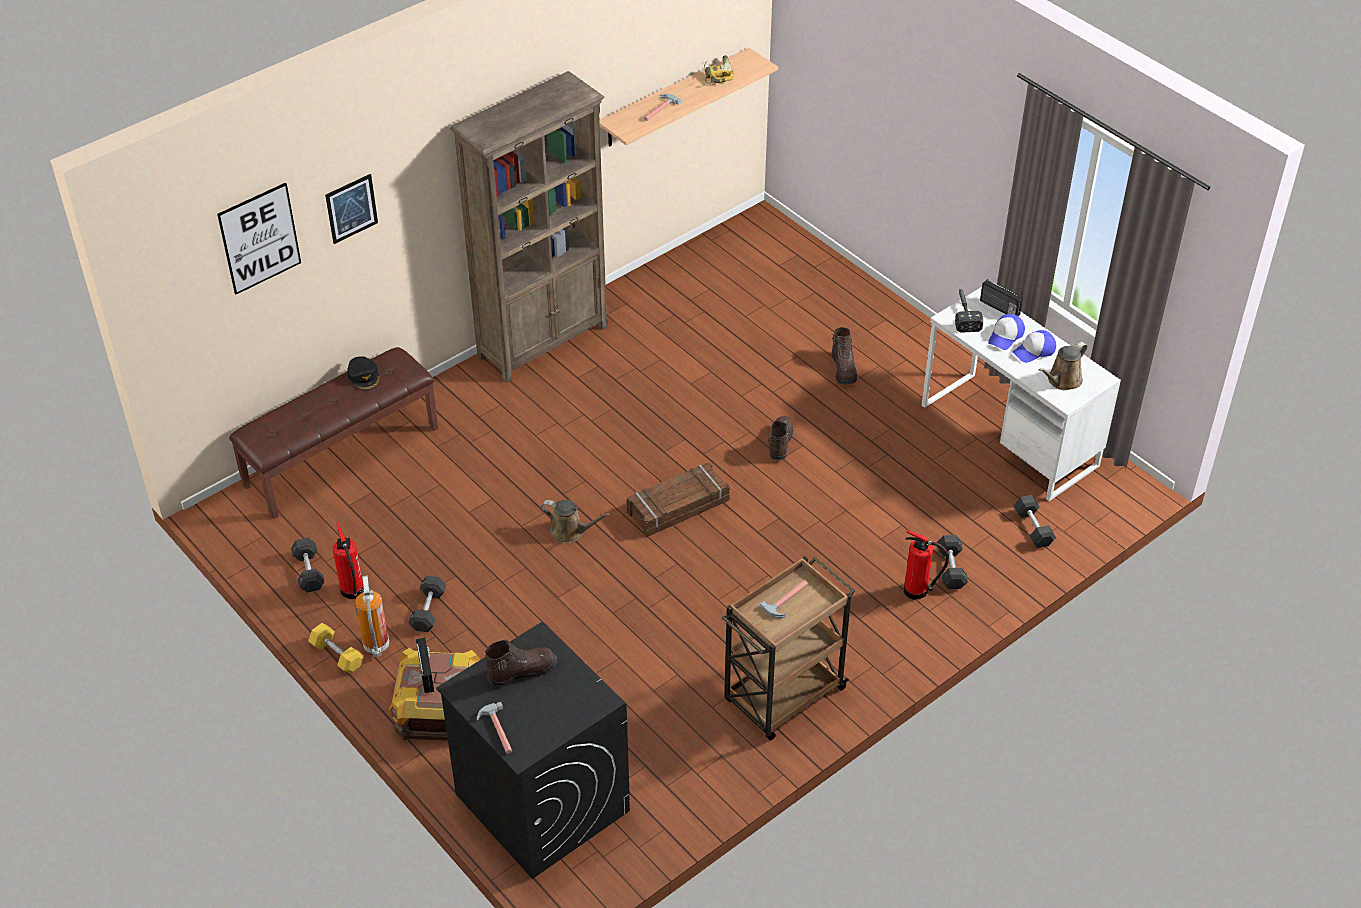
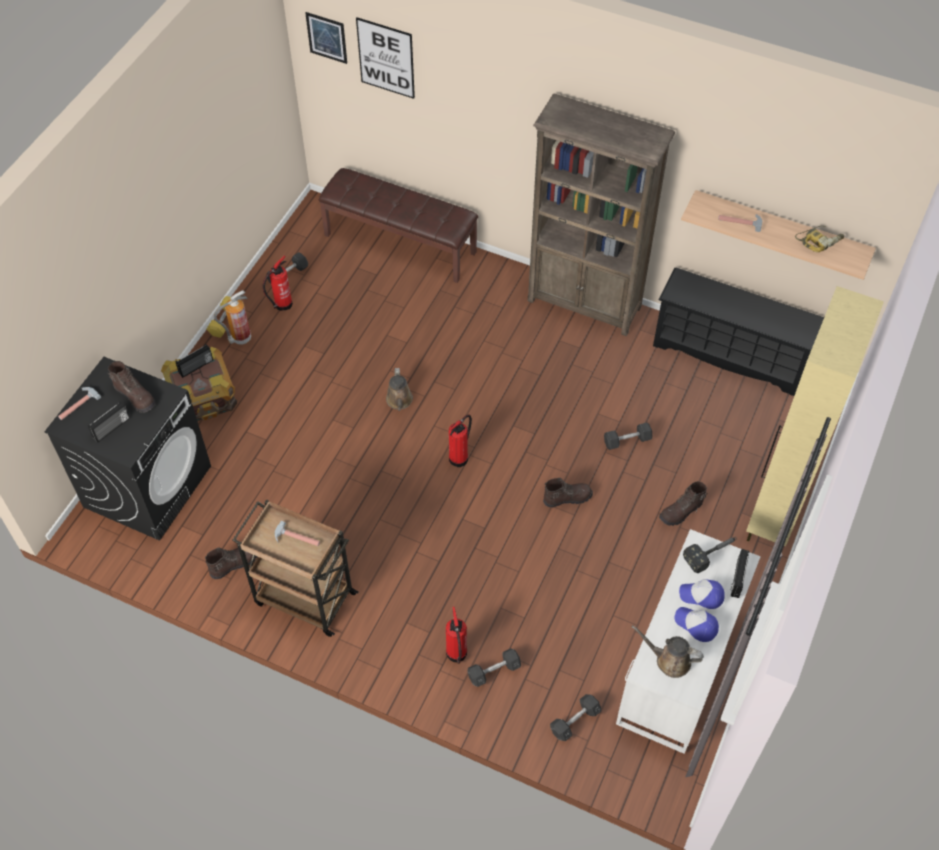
camera: 65 degrees right, 10 degrees up
picture [325,174,378,244] -> picture moved to [305,12,347,64]
black cap [347,356,380,391] -> none
grey dumbbell [408,576,446,632] -> grey dumbbell moved to [604,423,653,450]
crate [626,463,730,537] -> fire extinguisher [449,415,472,467]
none -> radio [88,401,130,442]
none -> brown boot [205,547,257,579]
none -> black shoe rack [653,268,824,396]
none -> beige cabinet [746,286,884,546]

